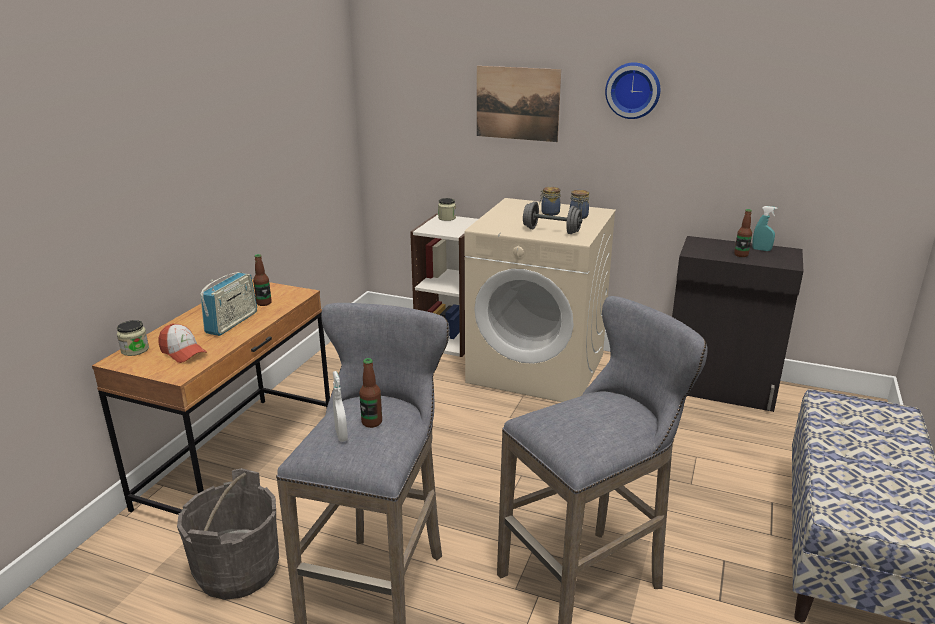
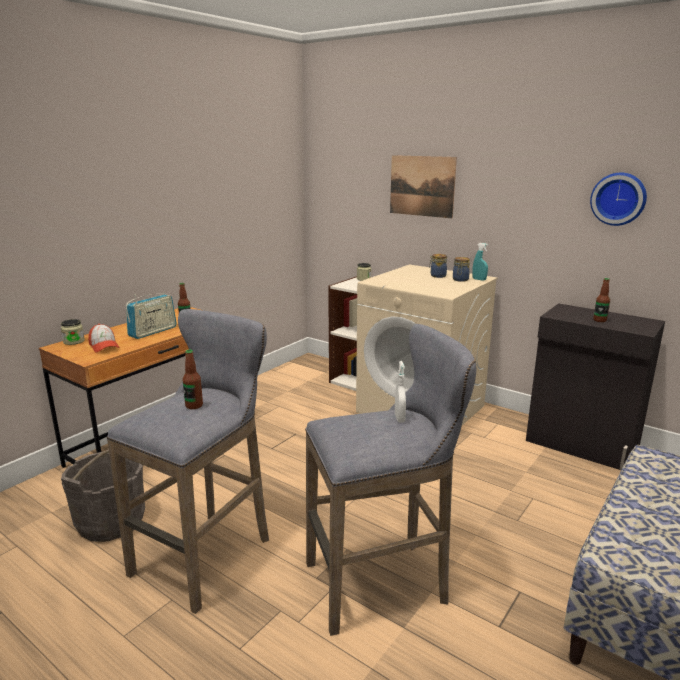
camera: 15 degrees right, 5 degrees down
white spray bottle [333,371,348,442] -> white spray bottle moved to [395,361,406,423]
grey dumbbell [523,201,582,234] -> none
wall clock [605,62,660,119] -> wall clock moved to [590,173,647,226]
turquoise spray bottle [752,206,777,251] -> turquoise spray bottle moved to [473,243,488,281]

